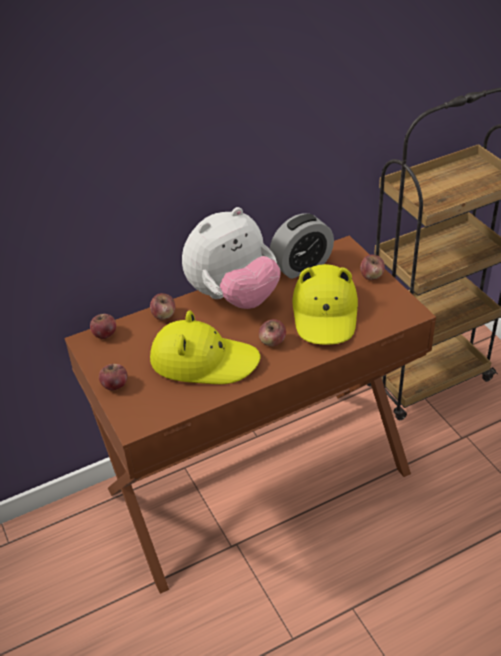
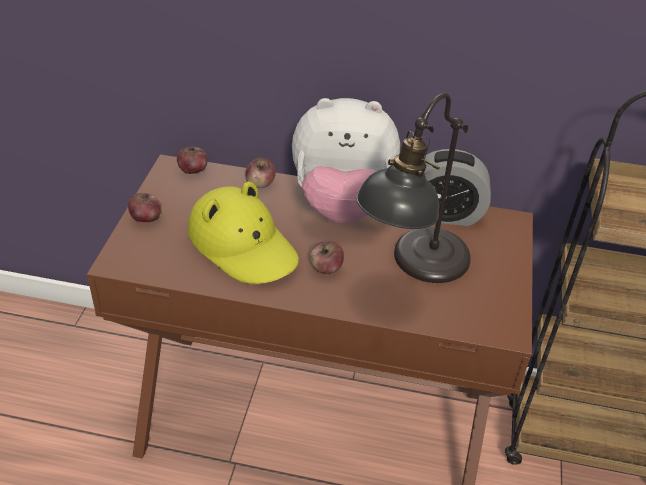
camera: 35 degrees right, 0 degrees up
yellow hat [292,264,358,345] -> grey table lamp [356,93,471,283]
apple [360,254,385,280] -> none

